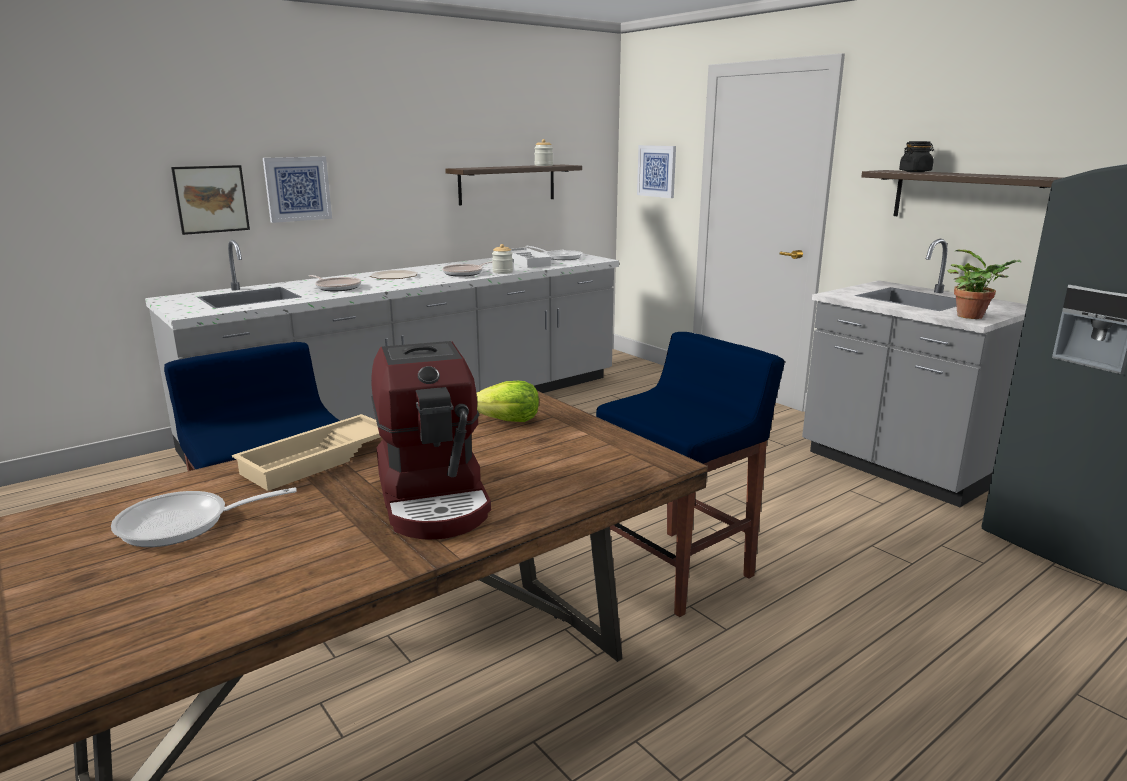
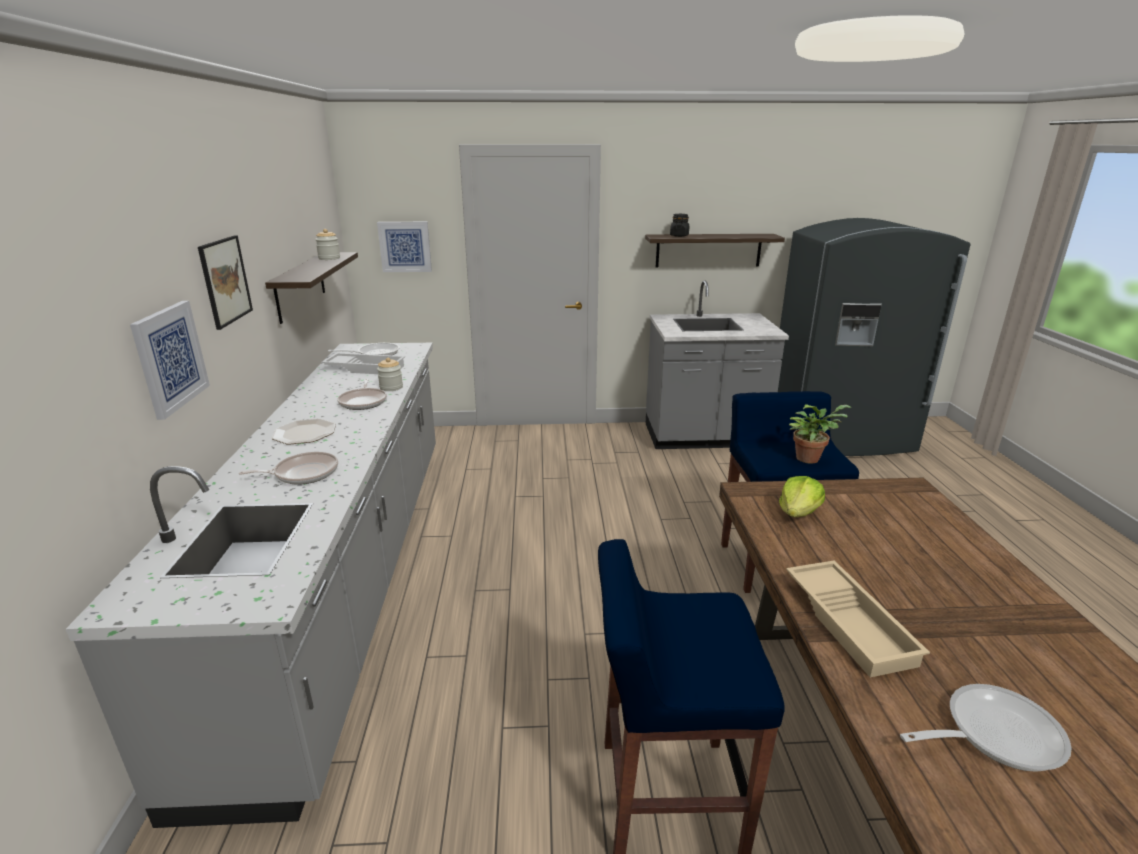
camera: 55 degrees left, 5 degrees up
frying pan [111,487,297,547] -> frying pan turned 120 degrees counterclockwise [900,684,1072,772]
picture [171,165,250,235] -> picture moved to [198,235,253,330]
coffee machine [371,341,491,539] -> none
potted plant [947,250,1022,319] -> potted plant moved to [789,404,851,464]

